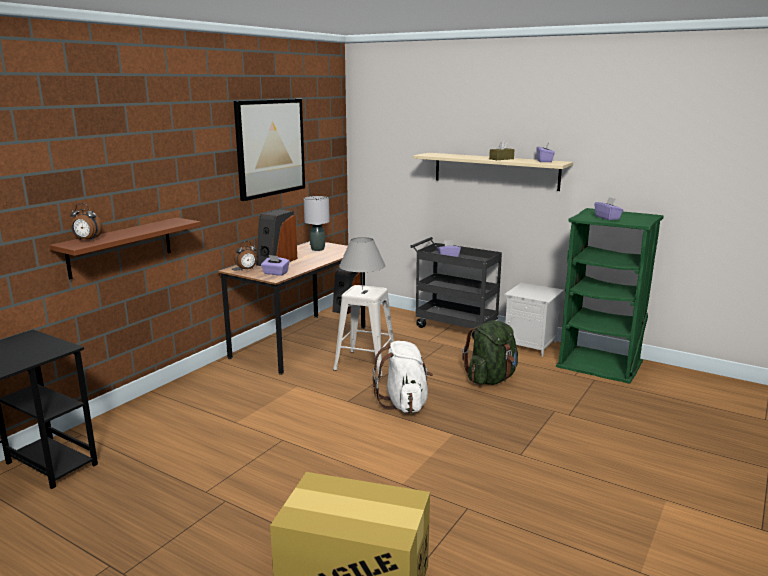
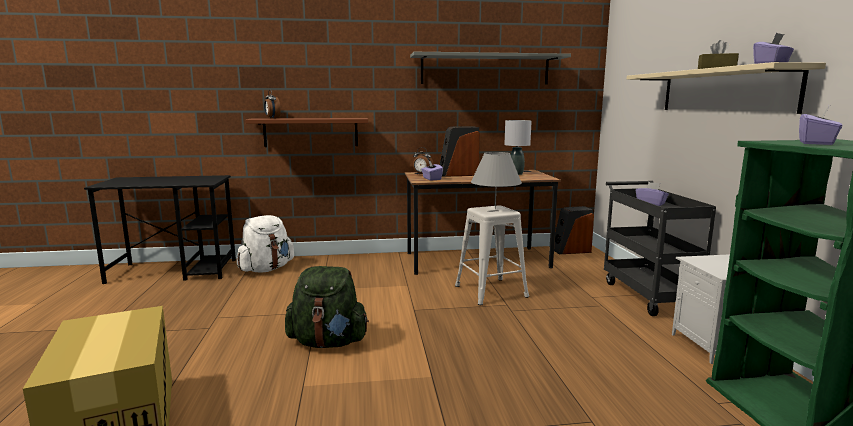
camera: 50 degrees right, 5 degrees down
picture [234,99,305,201] -> grey shelf [410,52,571,84]
white backpack [373,341,433,413] -> white backpack moved to [237,215,294,273]
green backpack [462,320,518,385] -> green backpack moved to [285,266,369,348]

